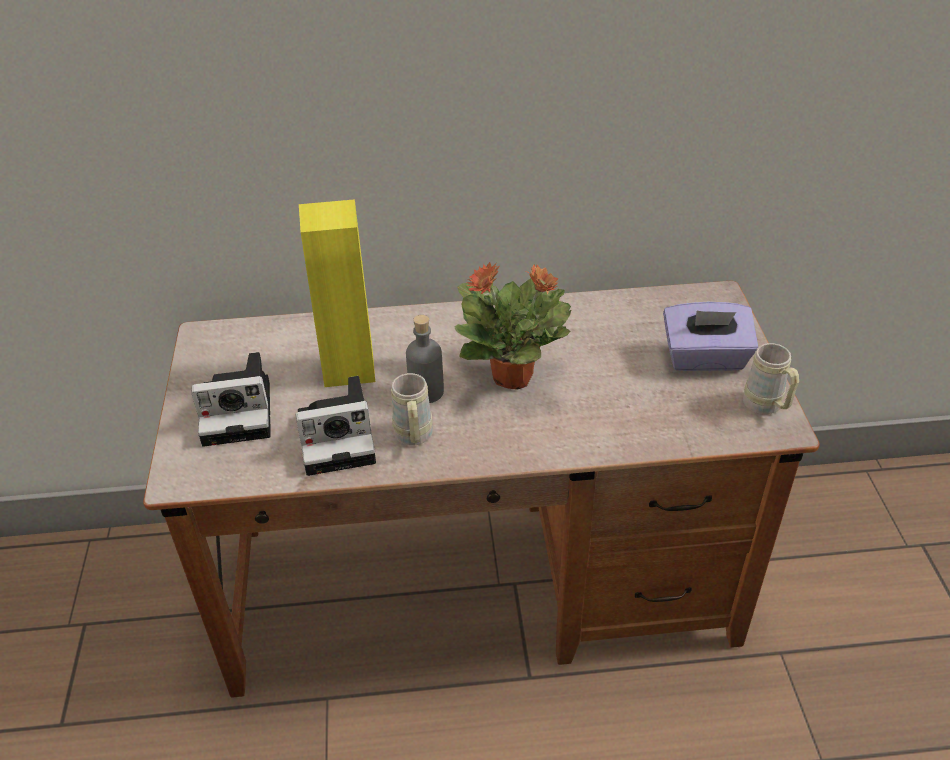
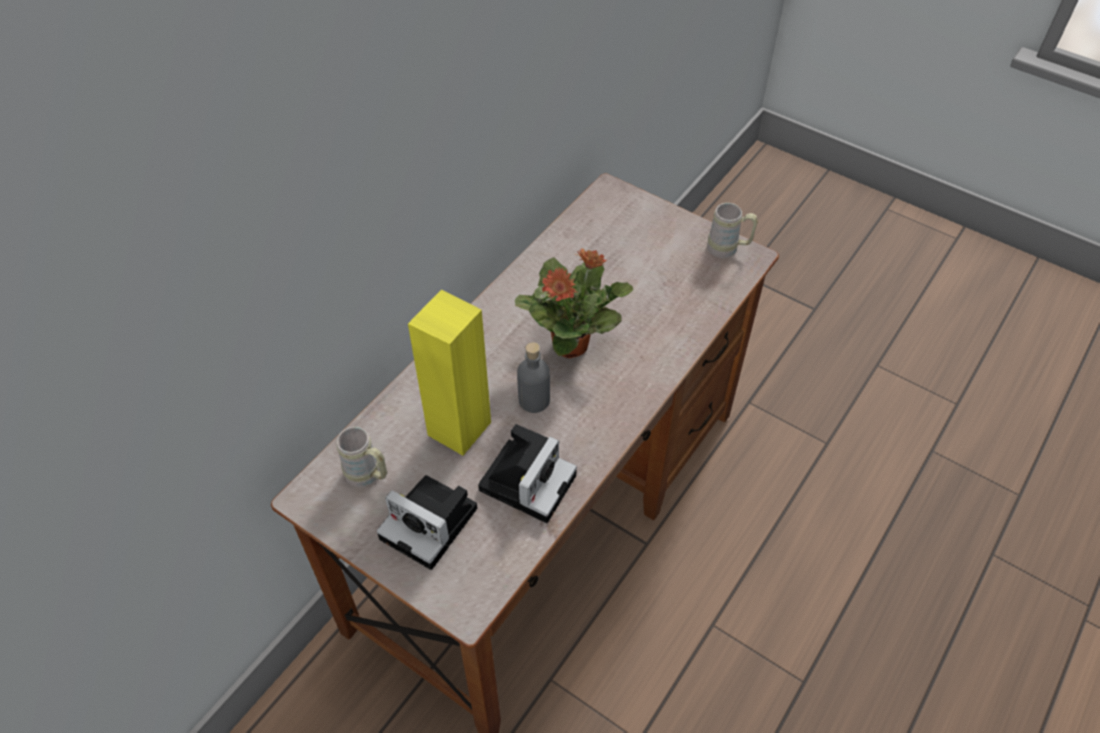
camera: 50 degrees left, 10 degrees up
camera [191,352,271,447] -> camera turned 90 degrees clockwise [377,475,477,570]
beige mug [391,373,433,446] -> beige mug moved to [336,427,387,487]
purple tissue box [663,302,758,371] -> none

